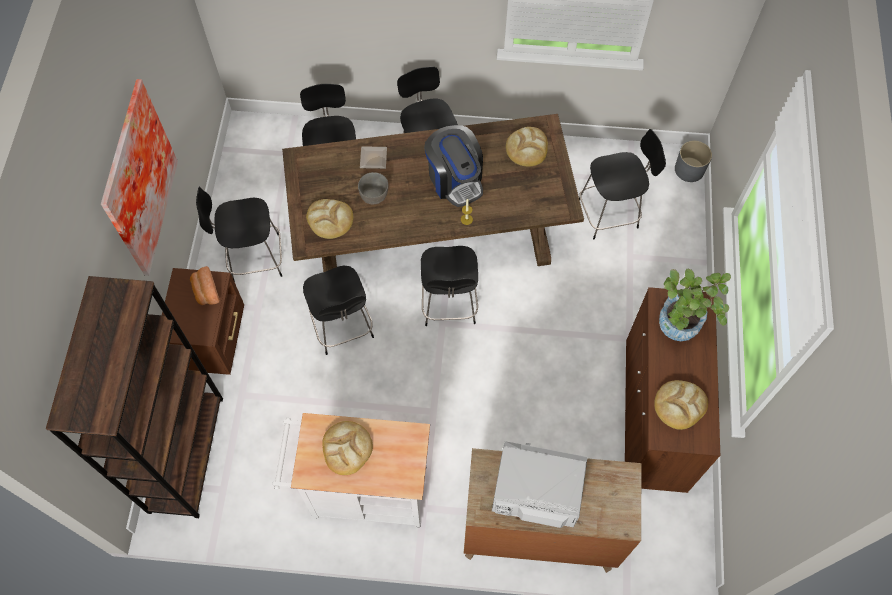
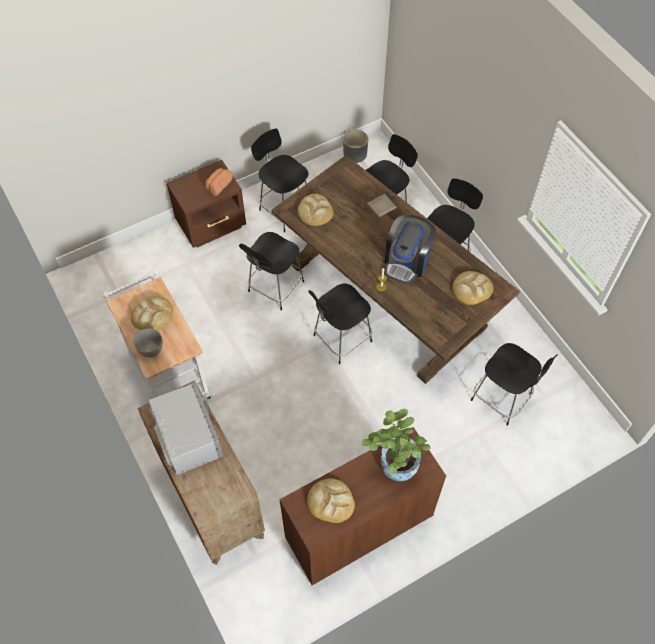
camera: 55 degrees right, 5 degrees down
brown bookcase [46,276,223,518] -> none
picture [101,79,178,276] -> none
grey bowl [358,172,388,204] -> grey bowl moved to [133,328,163,358]
grey planter [675,141,712,182] -> grey planter moved to [343,129,368,163]

